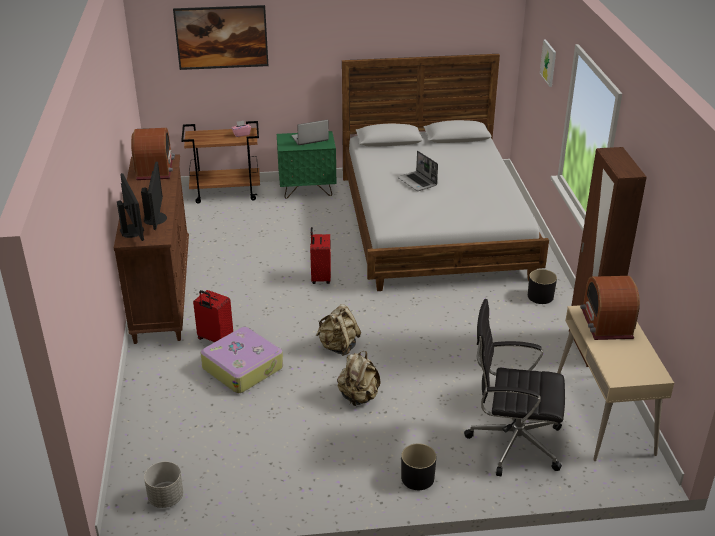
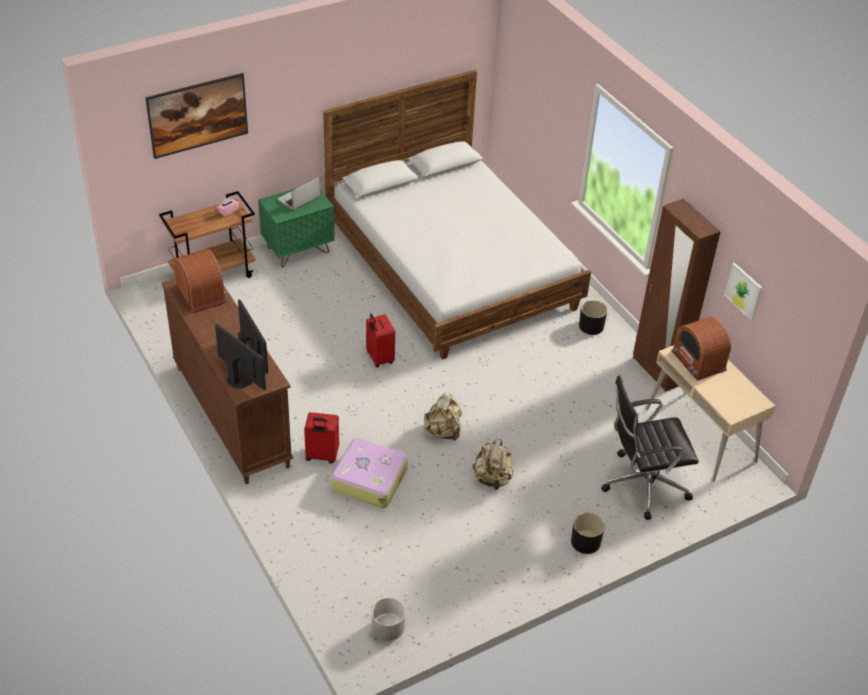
camera: 25 degrees left, 10 degrees up
laptop [397,151,438,191] -> none
picture [540,39,556,87] -> picture moved to [724,263,762,320]

